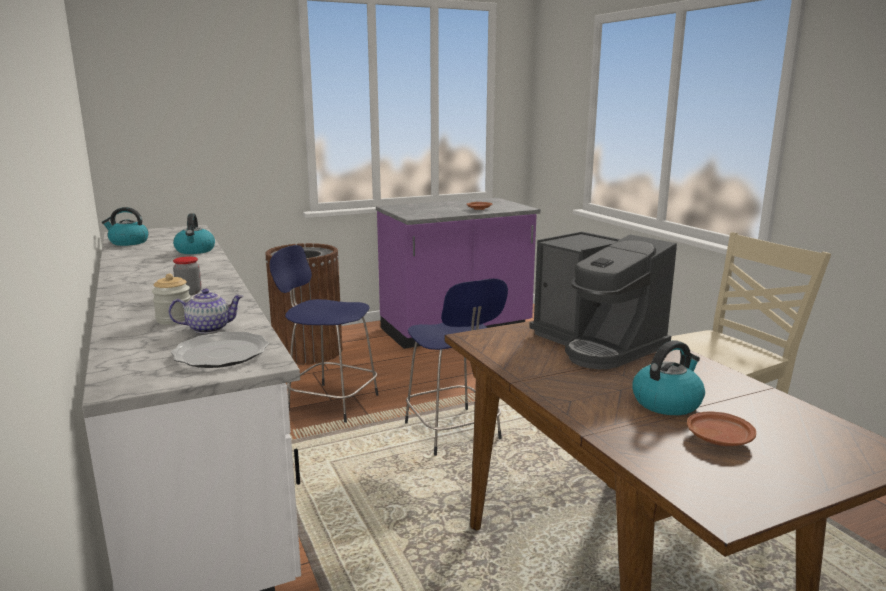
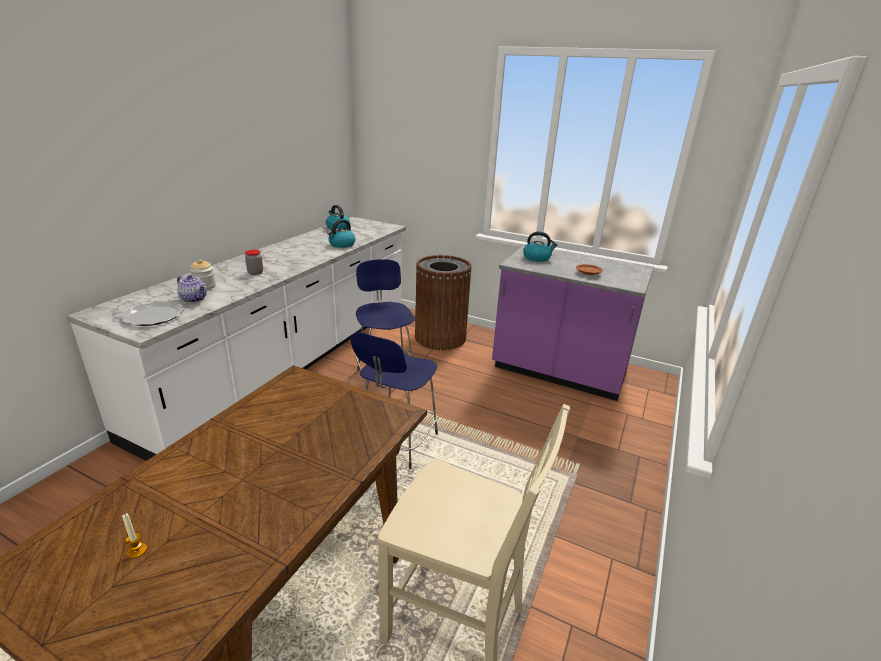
camera: 50 degrees right, 10 degrees up
coffee machine [529,231,677,369] -> none
kettle [632,340,705,415] -> kettle moved to [523,231,558,262]
brown plate [687,412,756,446] -> candle [122,514,147,558]

